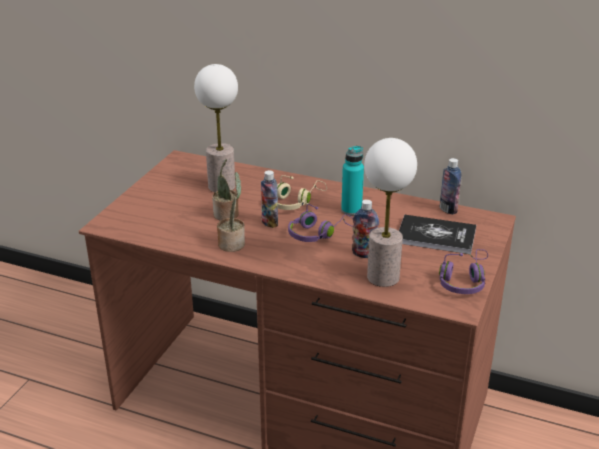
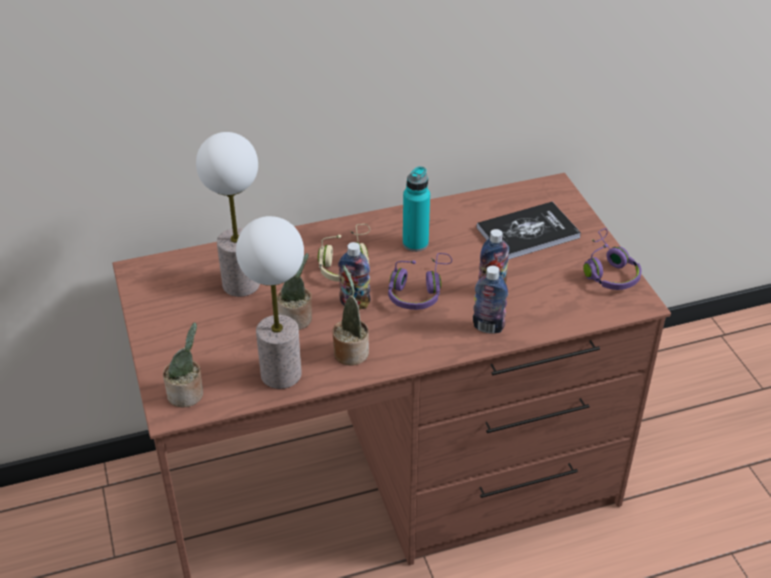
camera: 40 degrees left, 10 degrees up
table lamp [364,138,417,287] -> table lamp moved to [236,216,304,389]
bottle [440,158,461,215] -> bottle moved to [473,266,508,334]
none -> potted plant [163,322,203,407]

